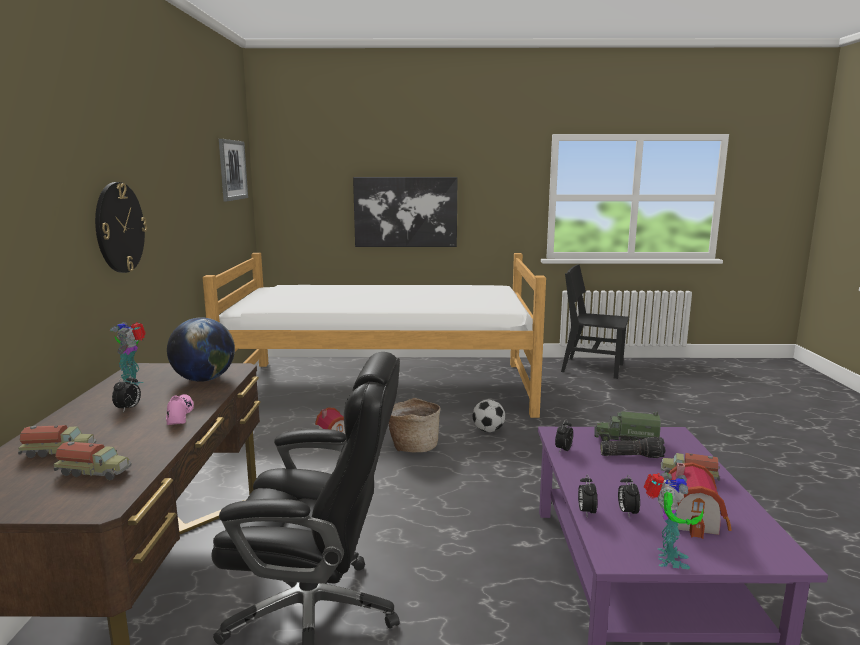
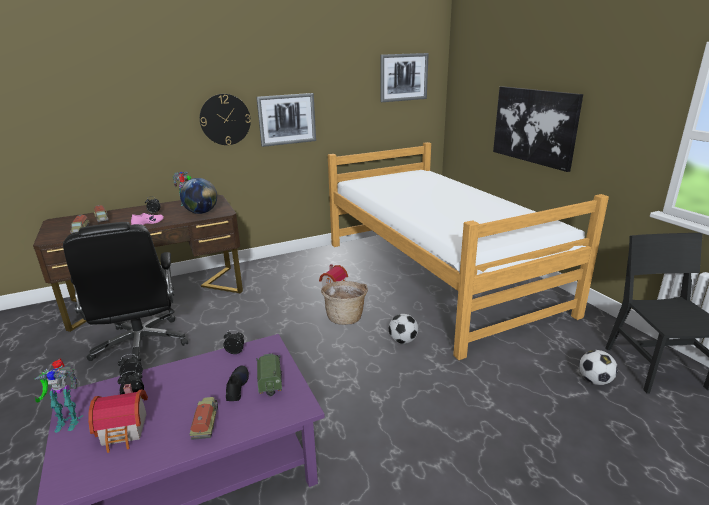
camera: 65 degrees right, 10 degrees up
flashlight [600,436,665,458] -> black shoe [226,365,249,401]
none -> picture [256,93,316,147]
none -> football [579,350,618,385]

